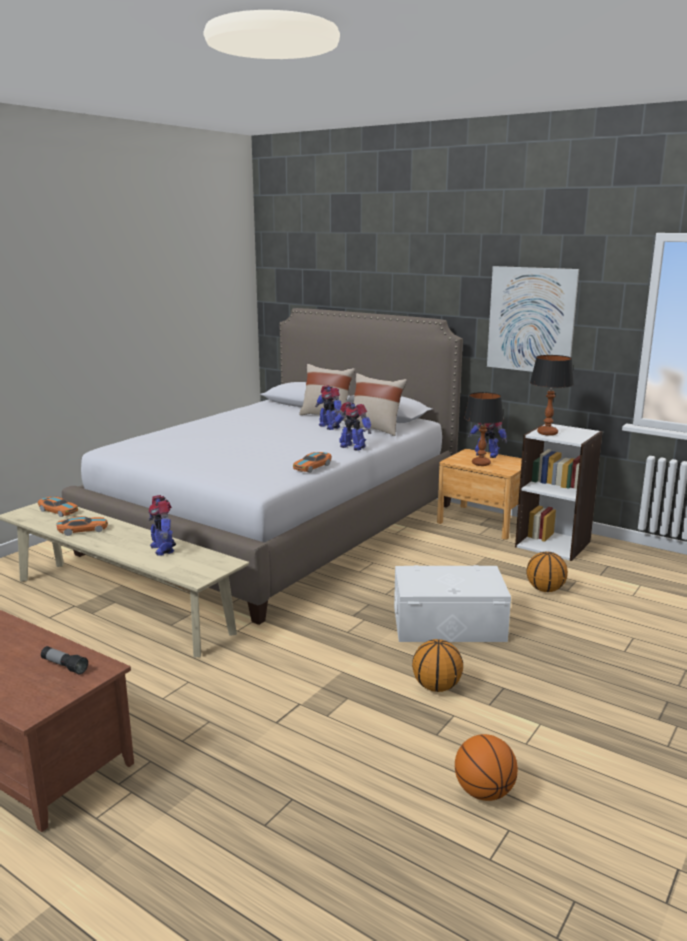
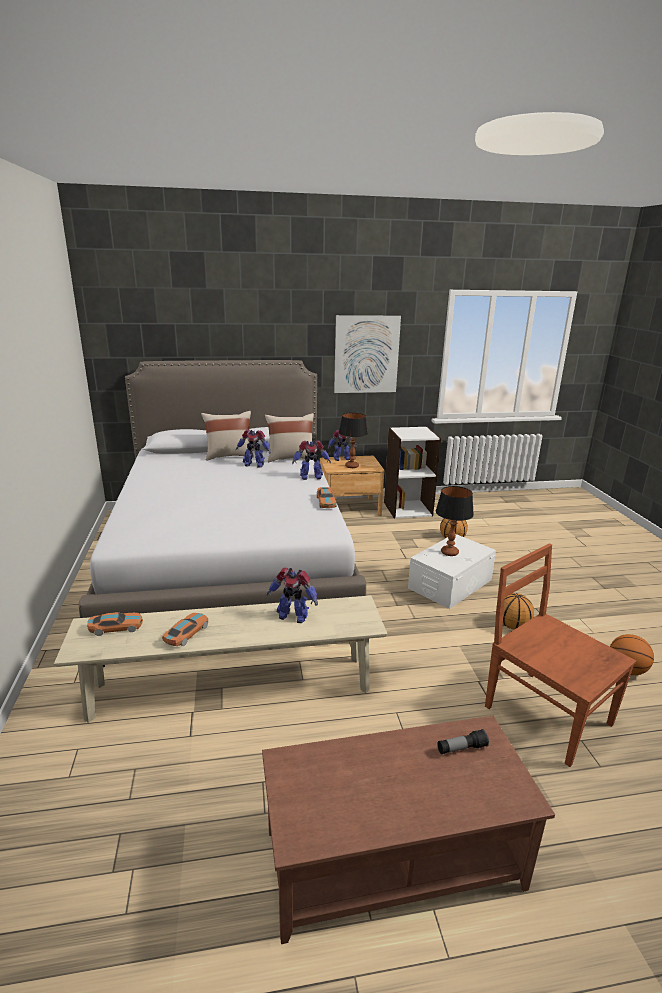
camera: 45 degrees left, 5 degrees up
table lamp [530,355,574,436] -> table lamp moved to [436,486,474,556]
none -> brown chair [485,543,636,767]

